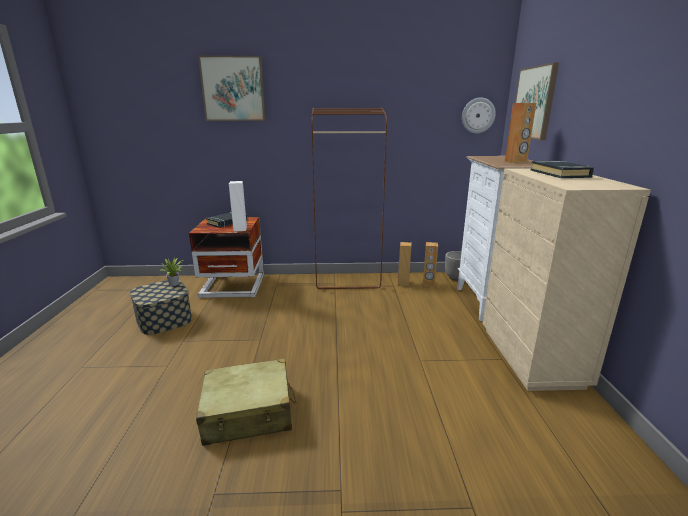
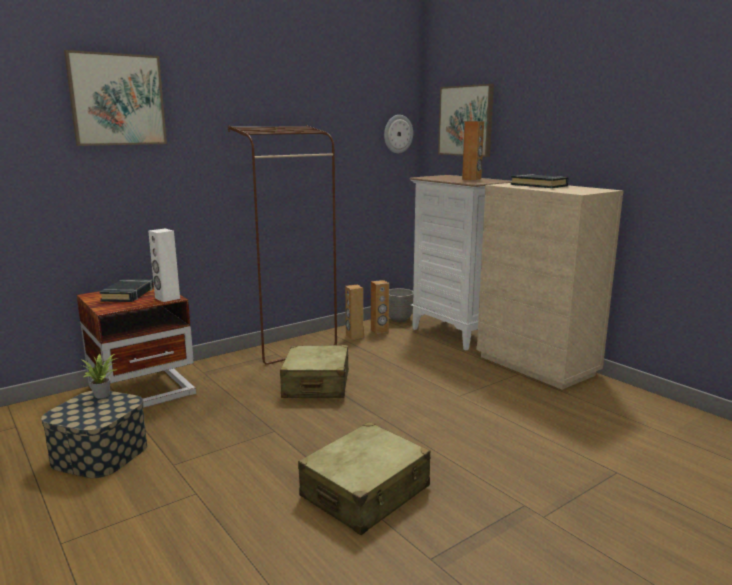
camera: 35 degrees left, 5 degrees down
none -> beige suitcase [280,345,349,398]

